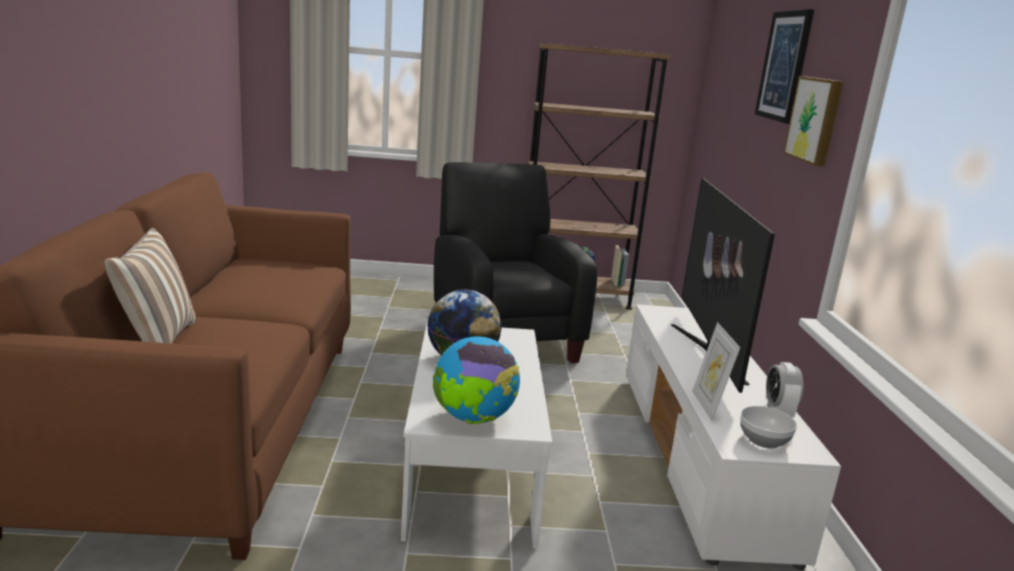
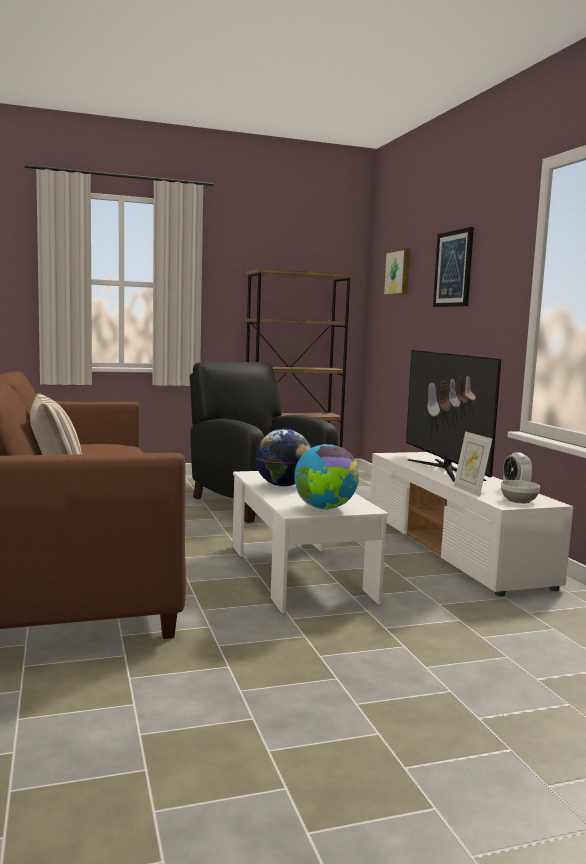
camera: 15 degrees left, 10 degrees down
picture [783,76,844,167] -> picture moved to [383,248,410,296]

